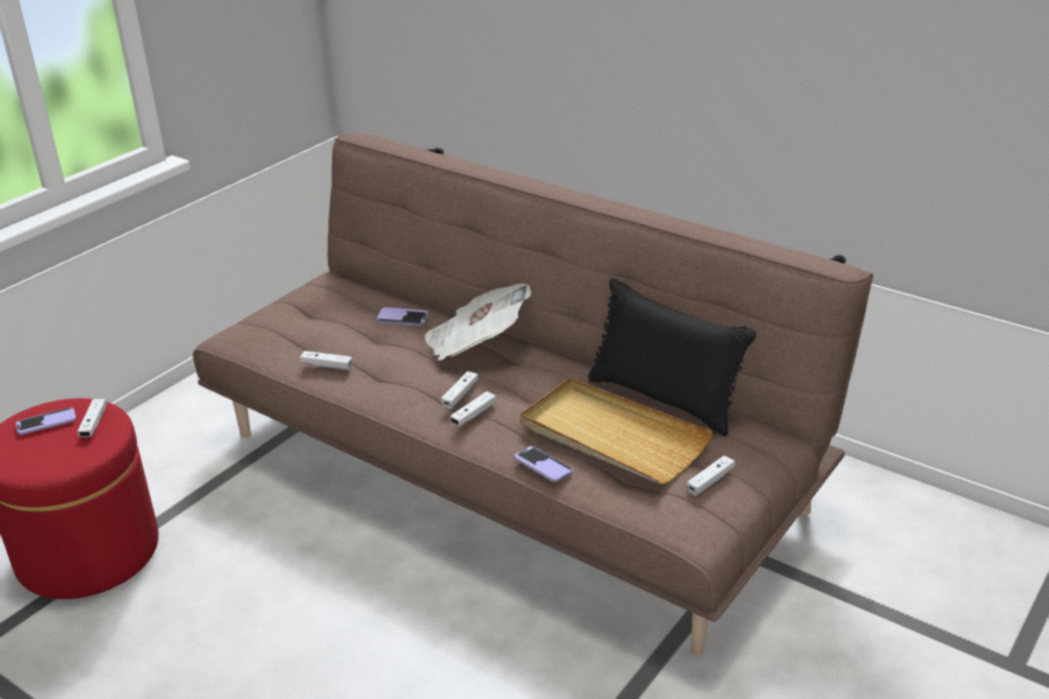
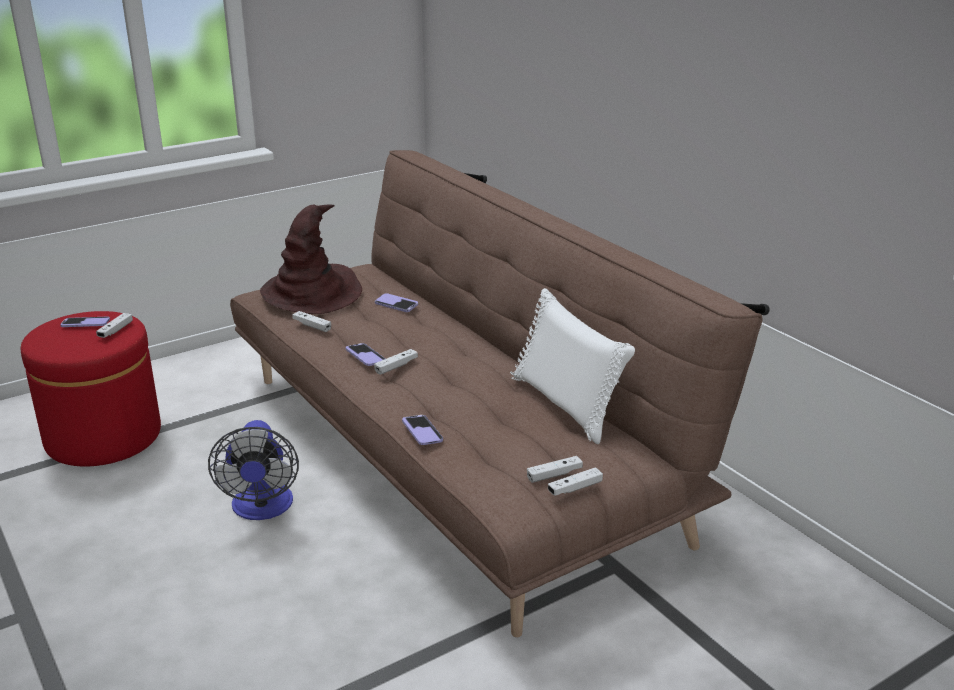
camera: 20 degrees right, 5 degrees down
newspaper [424,283,531,361] -> none
white game controller [450,391,496,426] -> white game controller moved to [548,467,603,496]
beige tray [521,378,713,485] -> none
black pillow [587,278,756,436] -> white pillow [510,288,635,444]
none -> fan [208,420,299,520]
none -> brown hat [260,204,362,314]
none -> phone [346,343,385,366]

